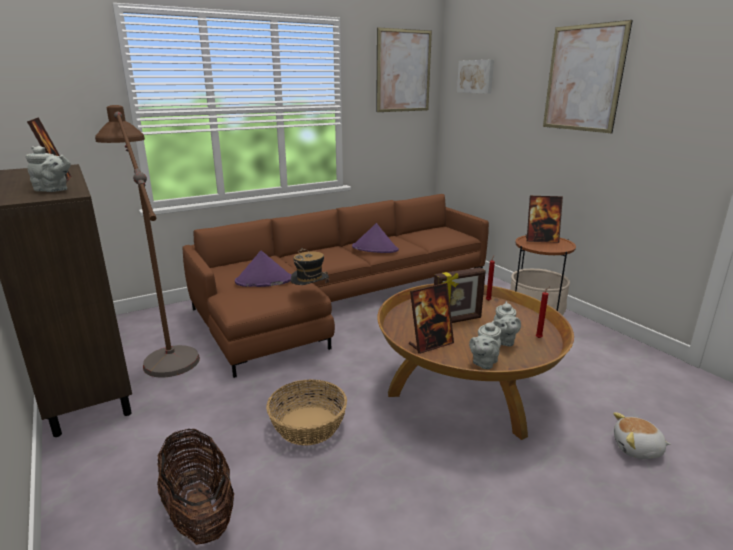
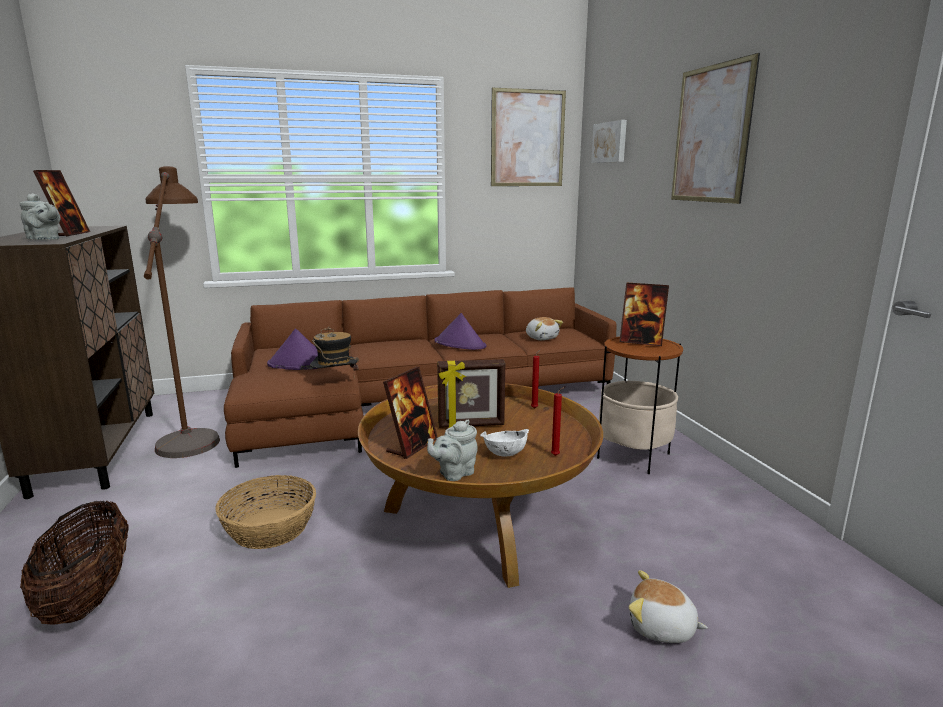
camera: 15 degrees right, 5 degrees down
picture frame [409,283,454,354] -> picture frame turned 45 degrees counterclockwise [383,367,438,459]
grey teapot [493,301,521,347] -> white bowl [480,429,529,457]
none -> plush toy [526,317,563,340]

